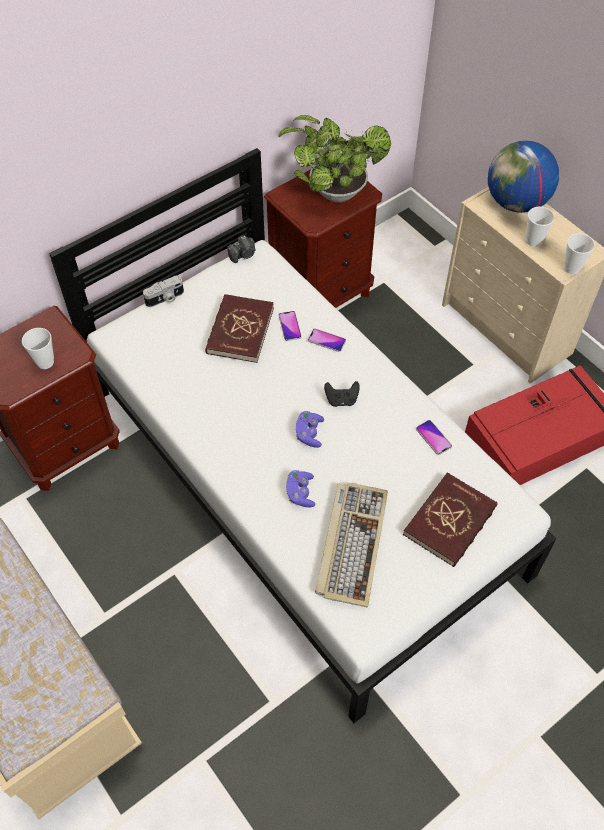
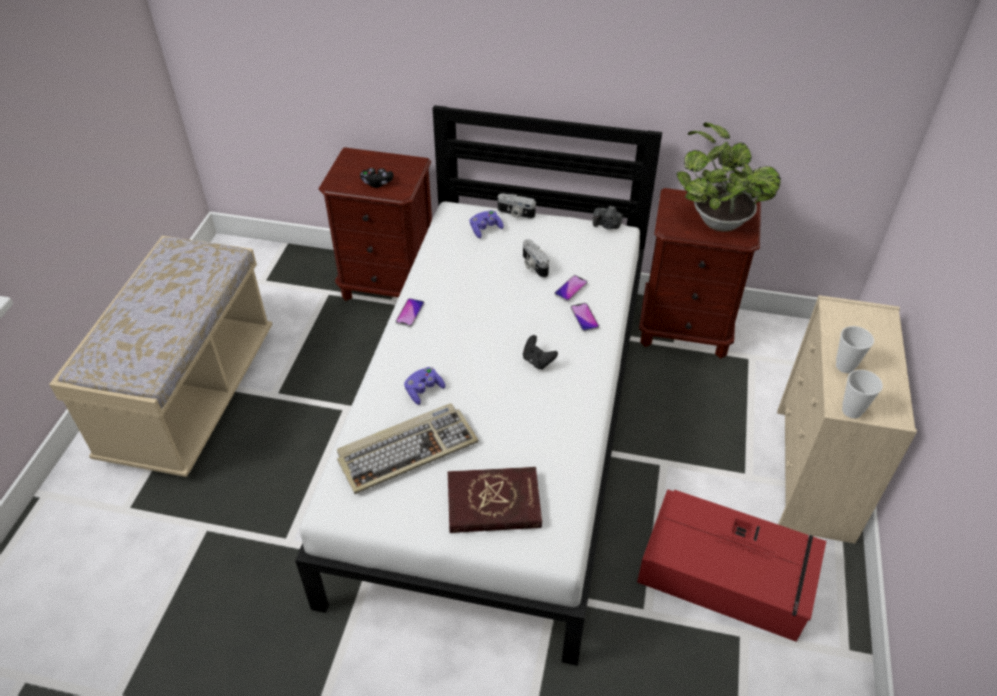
camera: 50 degrees right, 10 degrees down
cup [22,328,54,369] -> black game controller [360,168,393,188]
red book [205,294,274,363] -> camera [523,239,549,278]
purple game controller [296,411,324,448] -> purple game controller moved to [470,210,504,238]
phone [416,420,452,455] -> phone moved to [395,298,424,327]
globe [488,141,559,213] -> none

